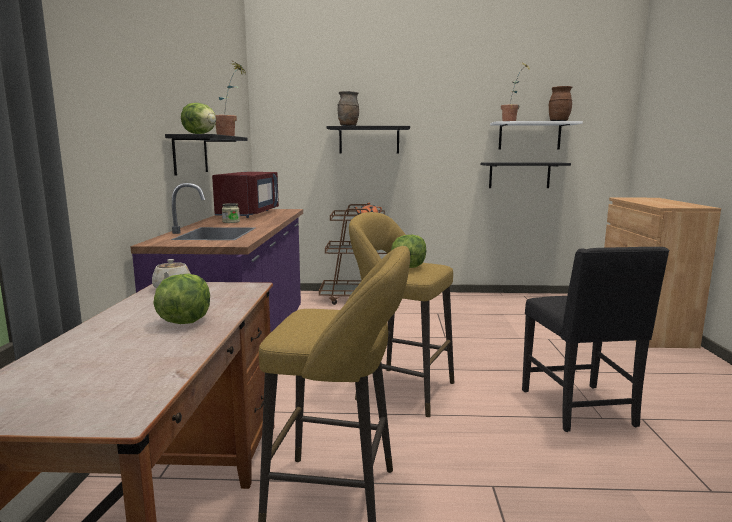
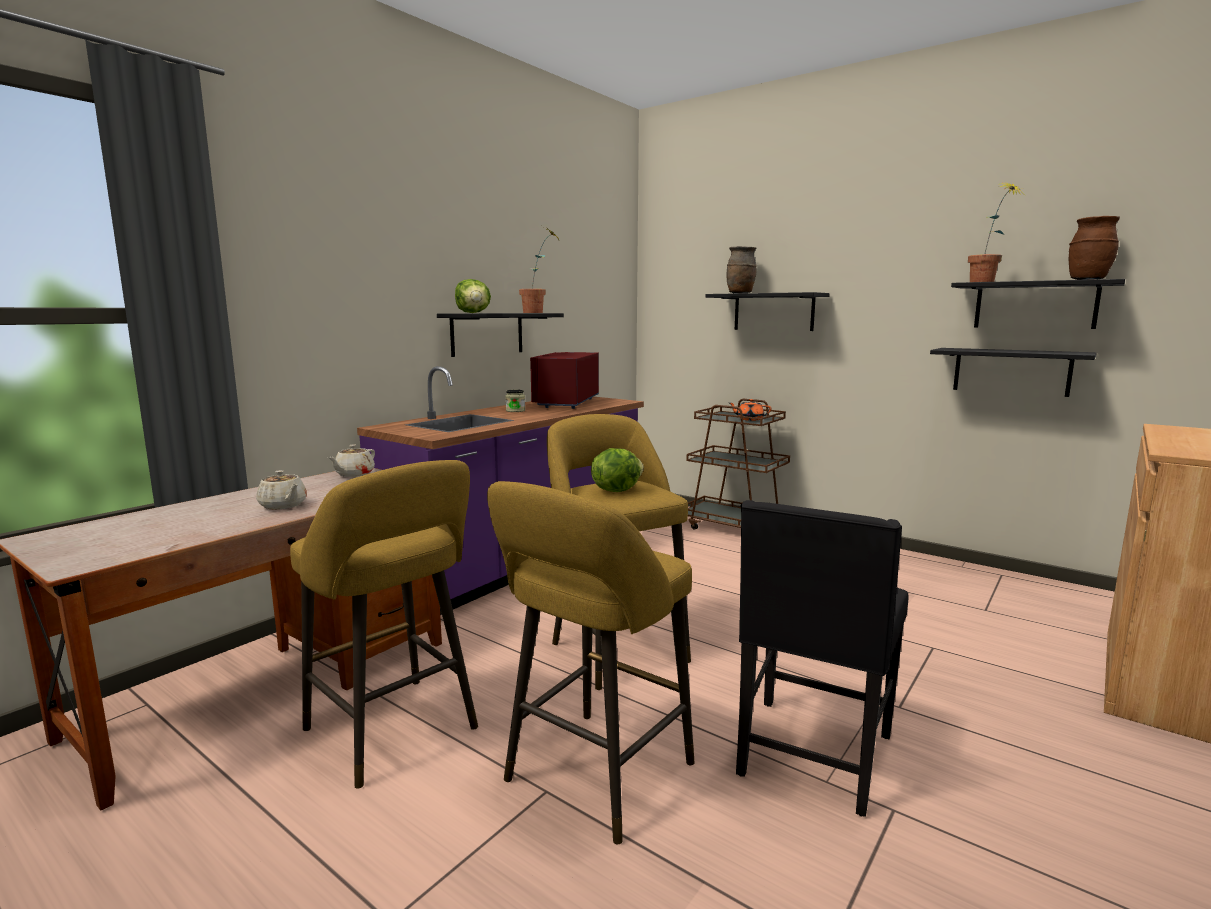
camera: 35 degrees right, 0 degrees up
lettuce [153,274,210,324] -> beige teapot [256,470,307,510]
red microwave [212,172,279,218] -> red microwave turned 150 degrees clockwise [530,352,599,409]
white shelf [490,121,583,149] -> black shelf [951,279,1125,329]
none -> yellow stool [487,481,695,844]

